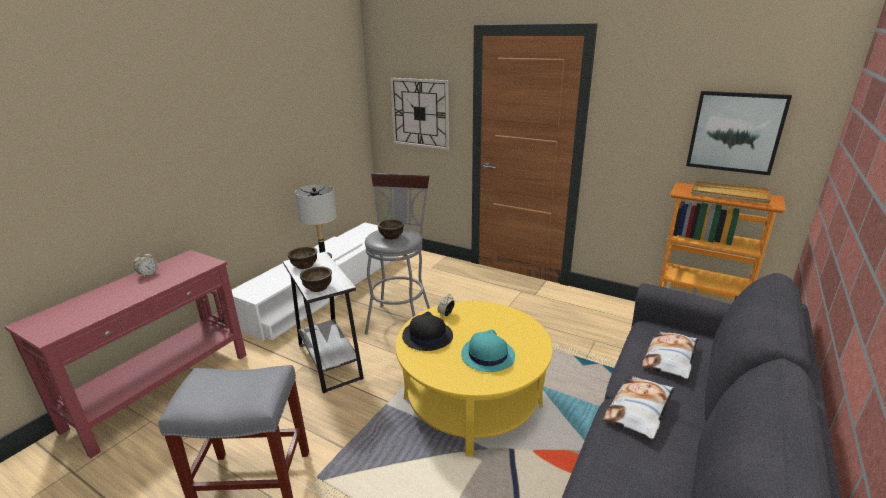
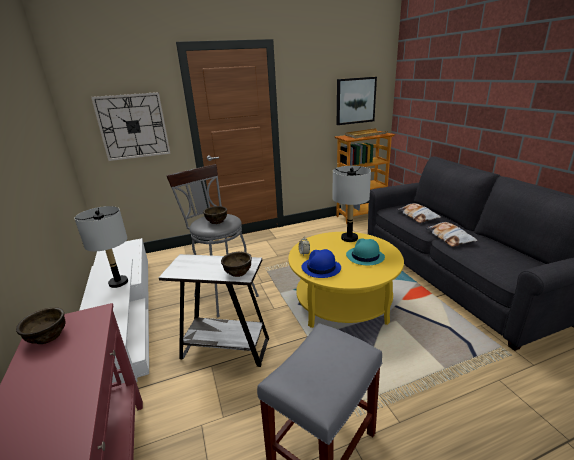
camera: 50 degrees left, 0 degrees up
alarm clock [134,251,158,277] -> none
brown bowl [288,246,317,269] -> brown bowl moved to [16,307,65,344]
black hat [402,312,453,351] -> blue hat [301,249,341,278]
none -> grey table lamp [333,166,371,242]

